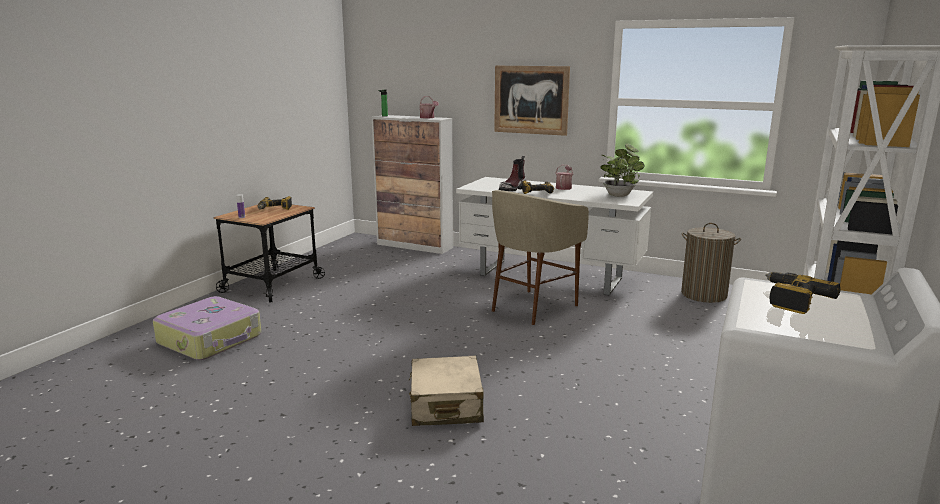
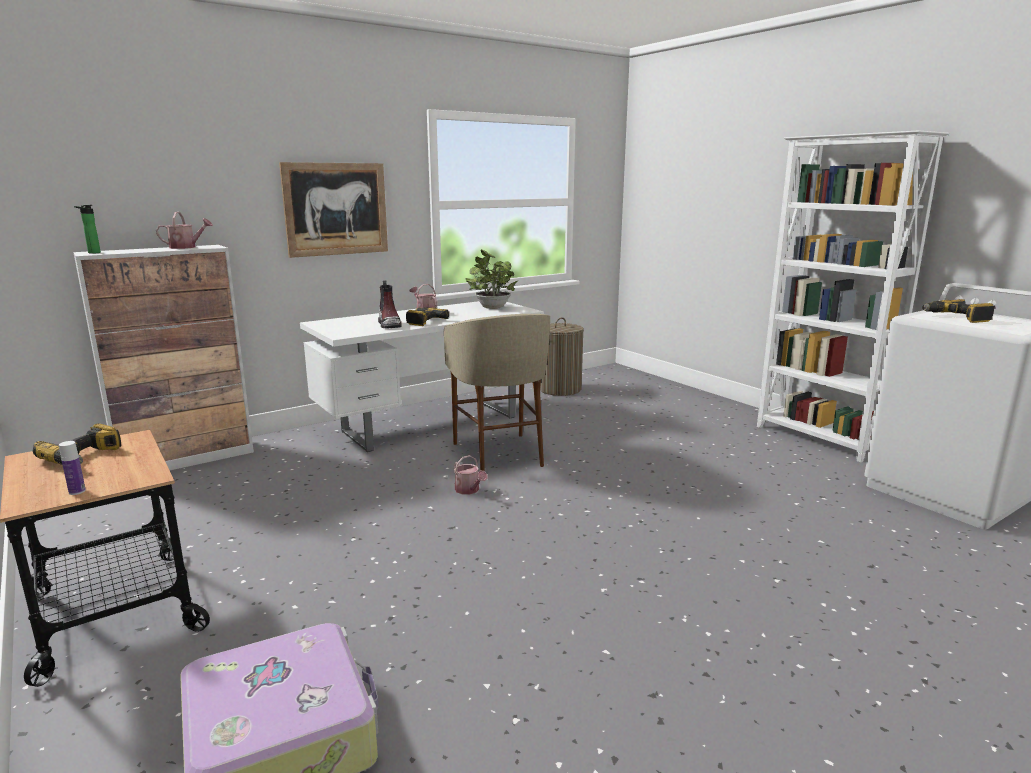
camera: 60 degrees left, 0 degrees up
beige suitcase [409,356,484,426] -> none
none -> watering can [454,455,488,494]

